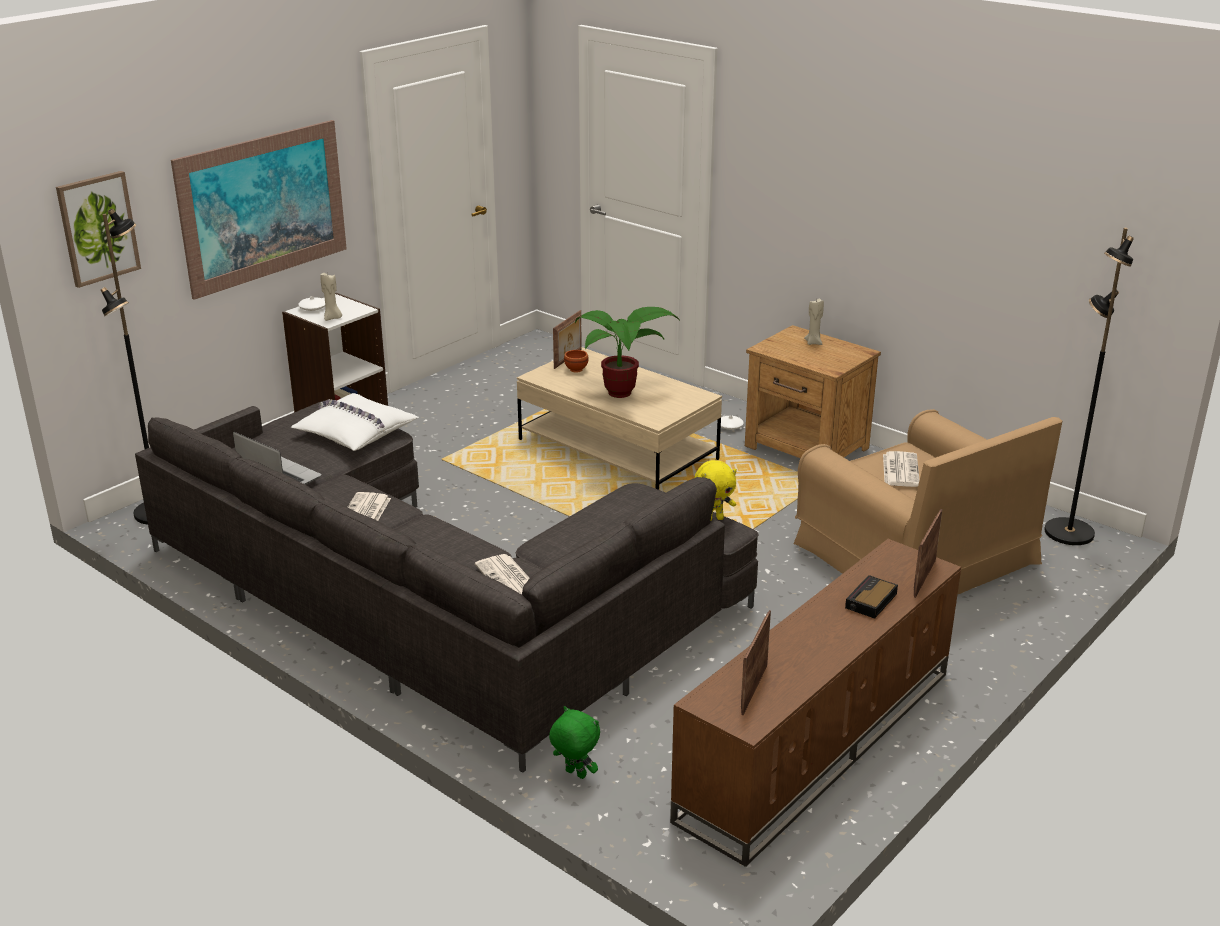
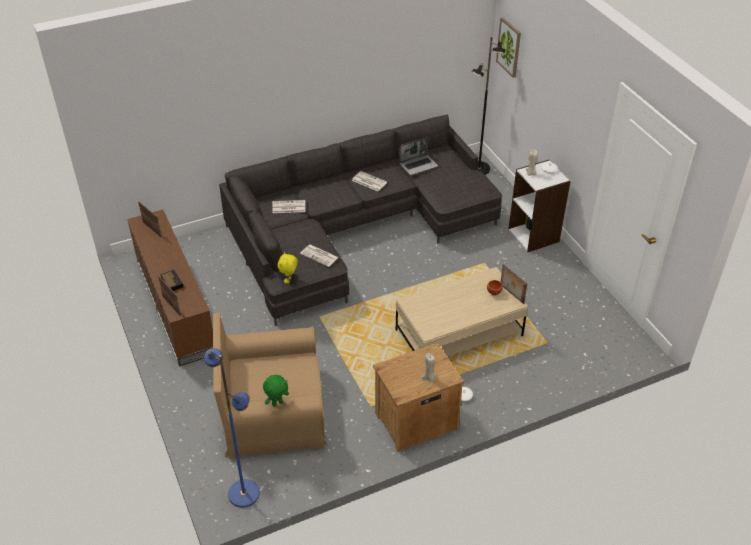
camera: 115 degrees right, 15 degrees up
picture [171,120,347,300] -> none
white pillow [291,393,419,451] -> none
green plush toy [549,706,600,779] -> green plush toy moved to [263,375,289,407]
potted plant [575,307,679,398] -> none
newspaper [883,451,920,487] -> newspaper moved to [300,245,339,267]
black floor lamp [1044,228,1134,545] -> blue floor lamp [204,348,260,507]

